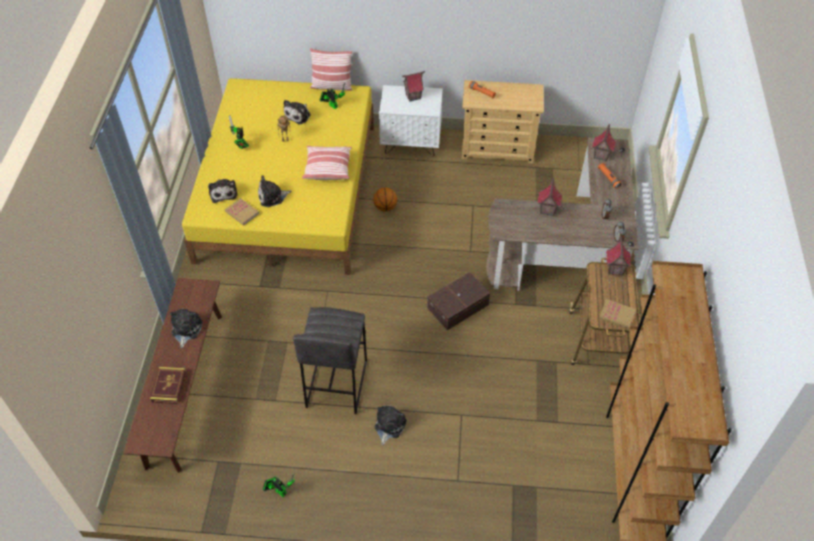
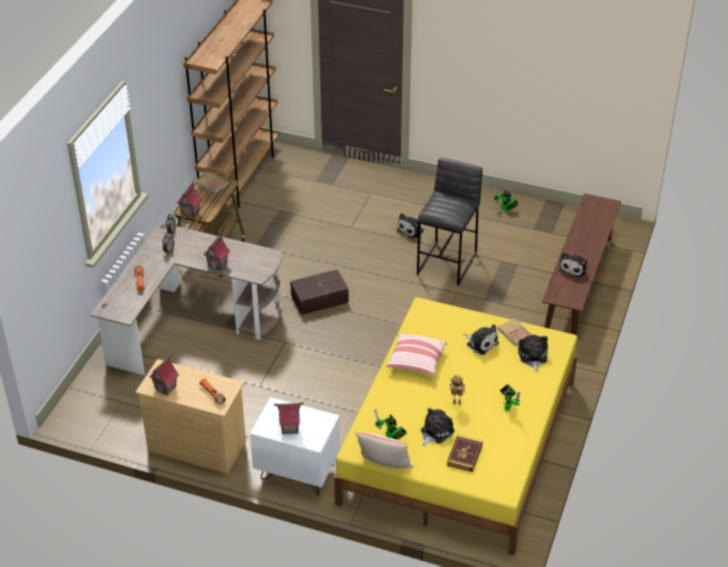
camera: 165 degrees left, 10 degrees down
book [150,367,186,404] -> book moved to [447,435,483,472]
plush toy [258,175,292,207] -> plush toy turned 45 degrees clockwise [463,324,499,355]
basketball [373,187,397,212] -> none
toy house [592,124,616,162] -> toy house moved to [149,354,179,395]

